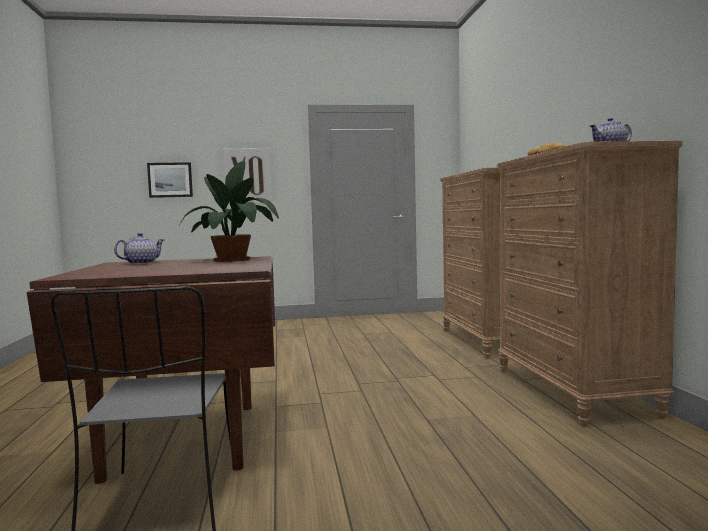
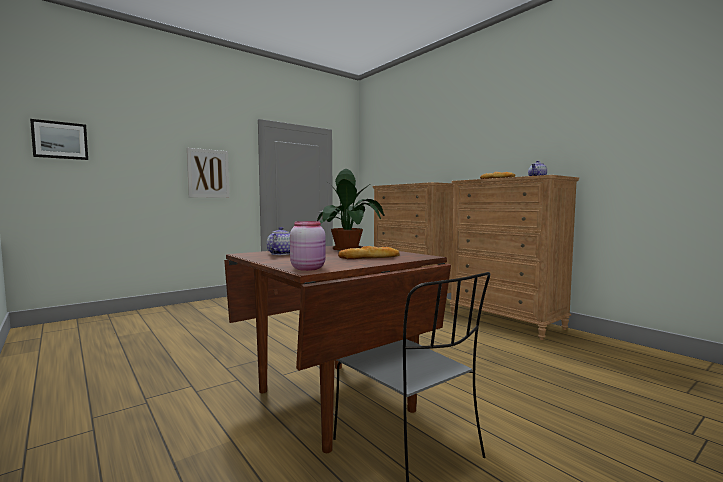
camera: 30 degrees left, 0 degrees up
picture [147,162,193,198] -> picture moved to [30,119,88,160]
none -> pink jar [290,221,326,271]
none -> bread [338,246,400,259]

